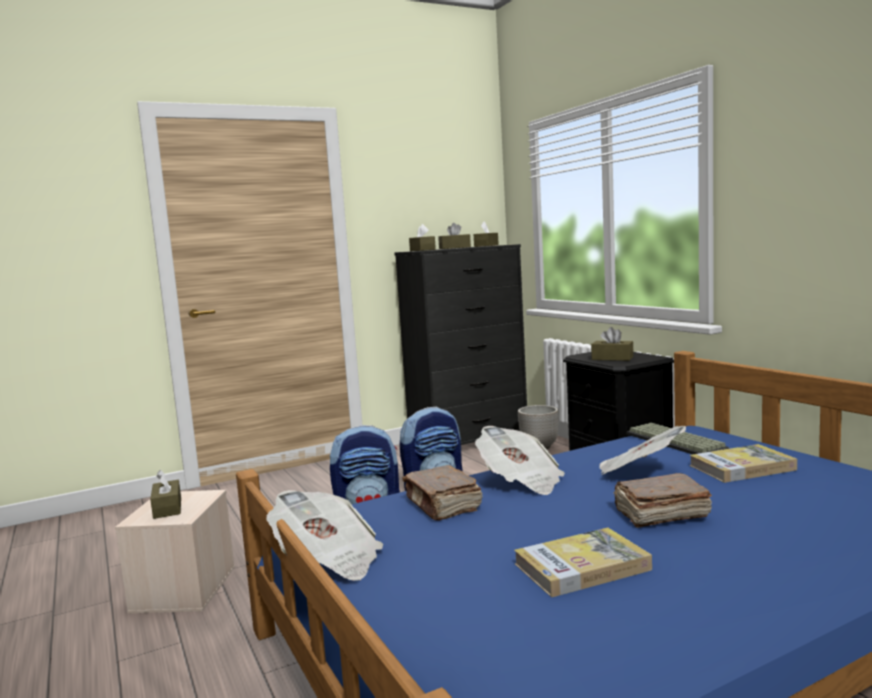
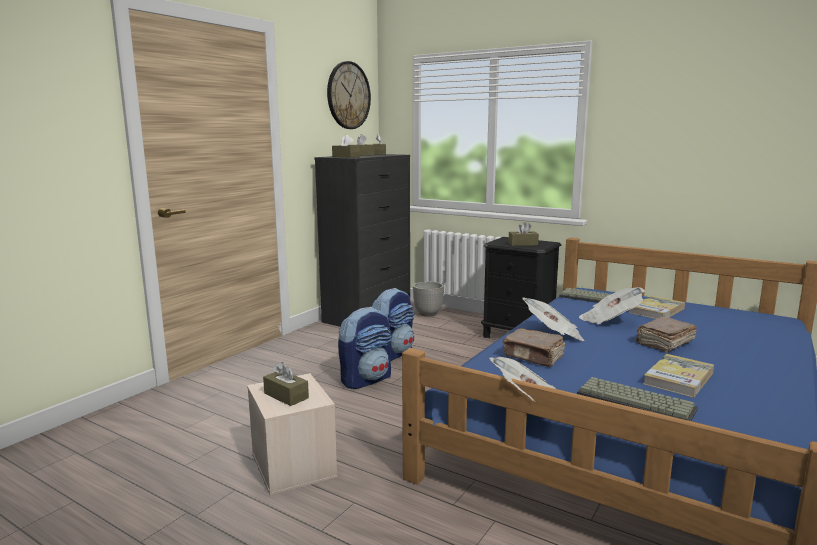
camera: 30 degrees left, 5 degrees up
none -> wall clock [327,61,371,129]
none -> keyboard [577,377,698,421]

